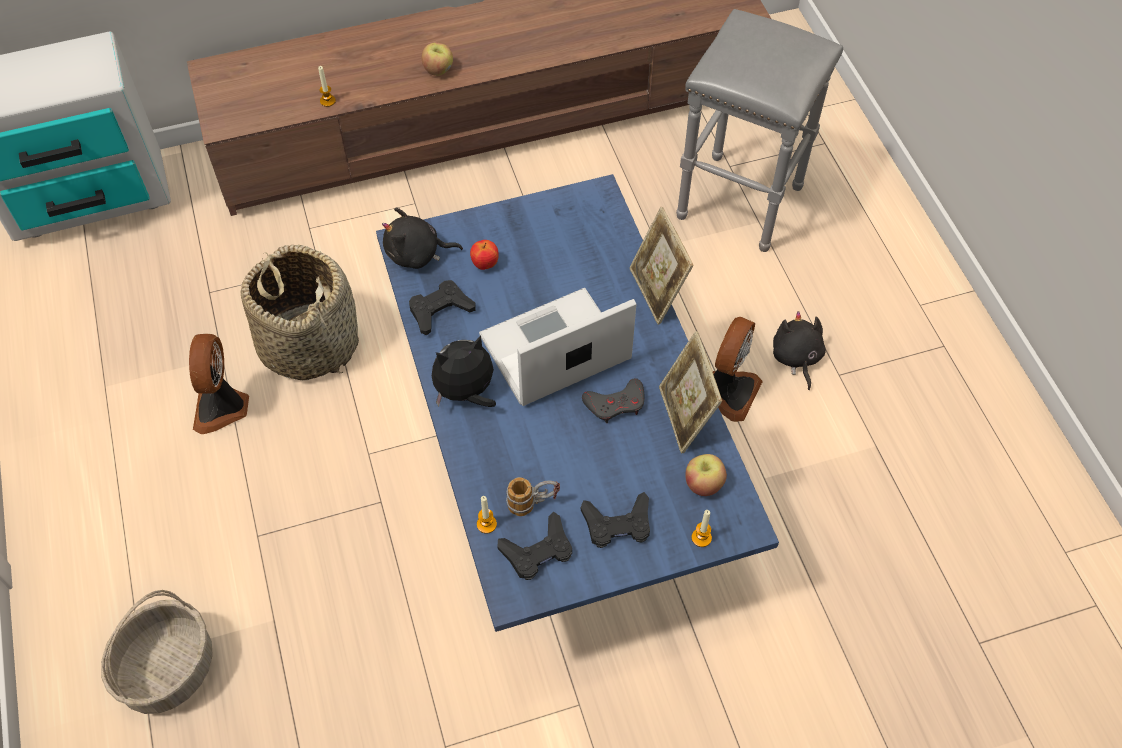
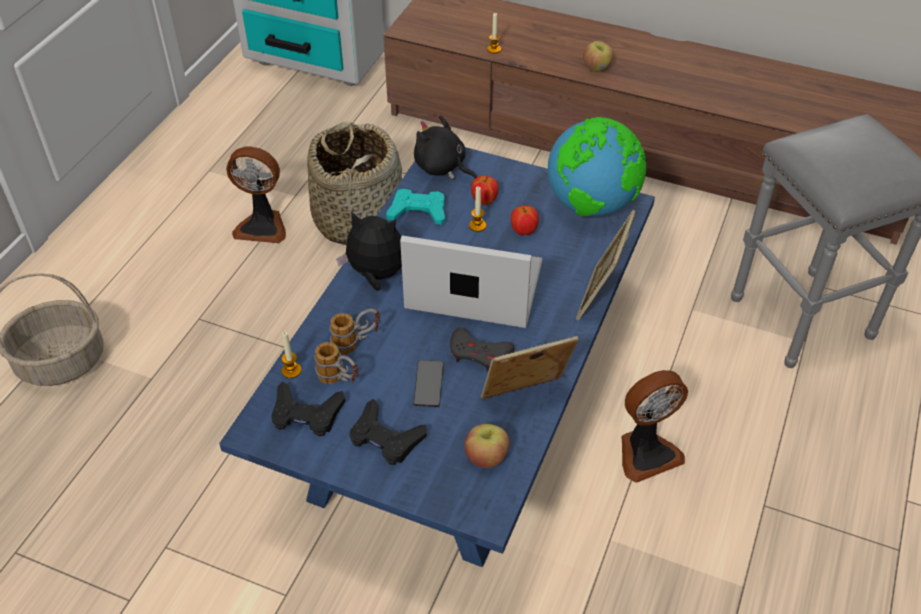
camera: 40 degrees right, 10 degrees down
fan [189,334,249,434] -> fan turned 120 degrees counterclockwise [226,146,286,243]
black game controller [409,280,476,335] -> turquoise game controller [386,189,445,225]
picture frame [659,331,722,454] -> picture frame turned 45 degrees clockwise [481,336,579,399]
candle [691,510,712,547] -> candle moved to [469,187,486,232]
black plush toy [773,311,826,390] -> none
none -> mug [330,309,380,354]
none -> phone [413,360,444,407]
none -> apple [511,205,539,236]
none -> globe [548,117,646,216]

